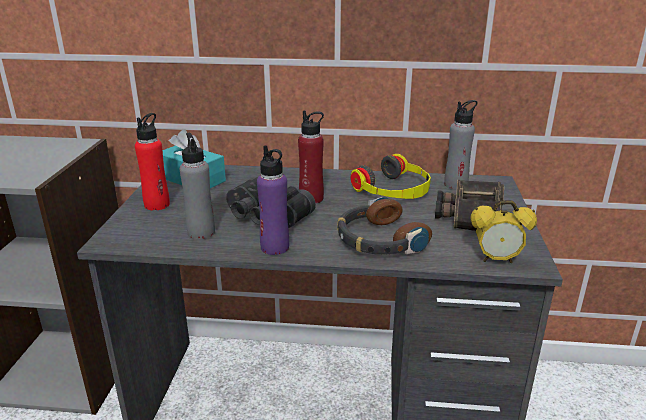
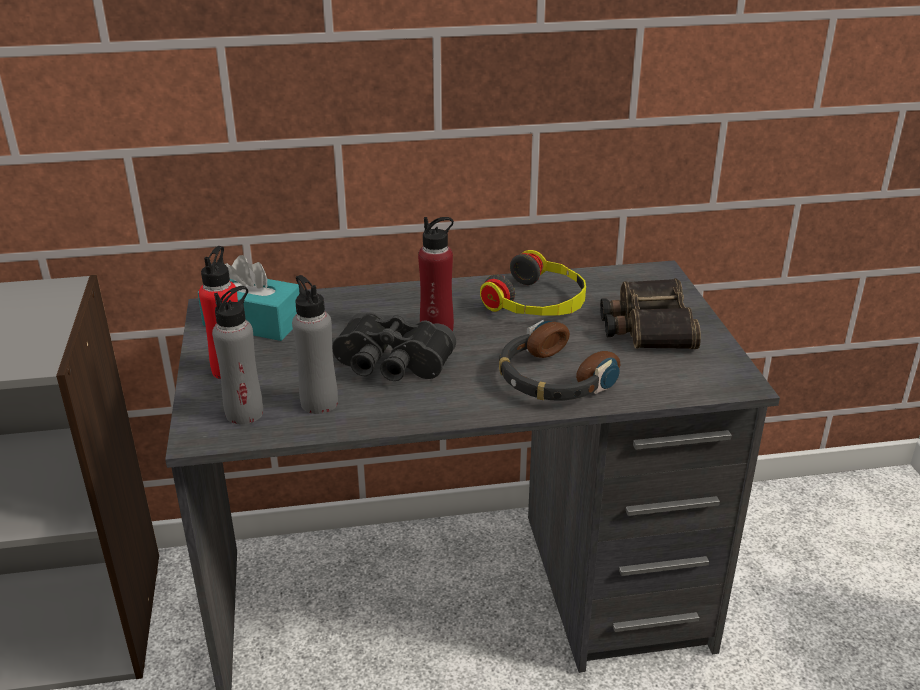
camera: 15 degrees left, 5 degrees up
purple bottle [257,145,289,255] -> none
grey bottle [444,100,478,190] -> grey bottle moved to [212,286,263,424]
alarm clock [470,200,537,263] -> none

